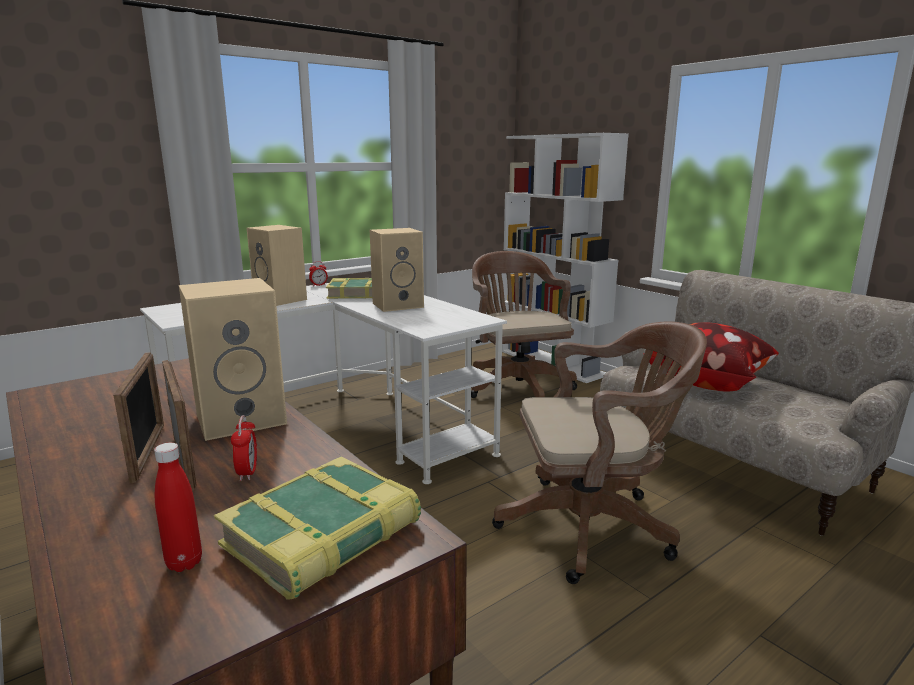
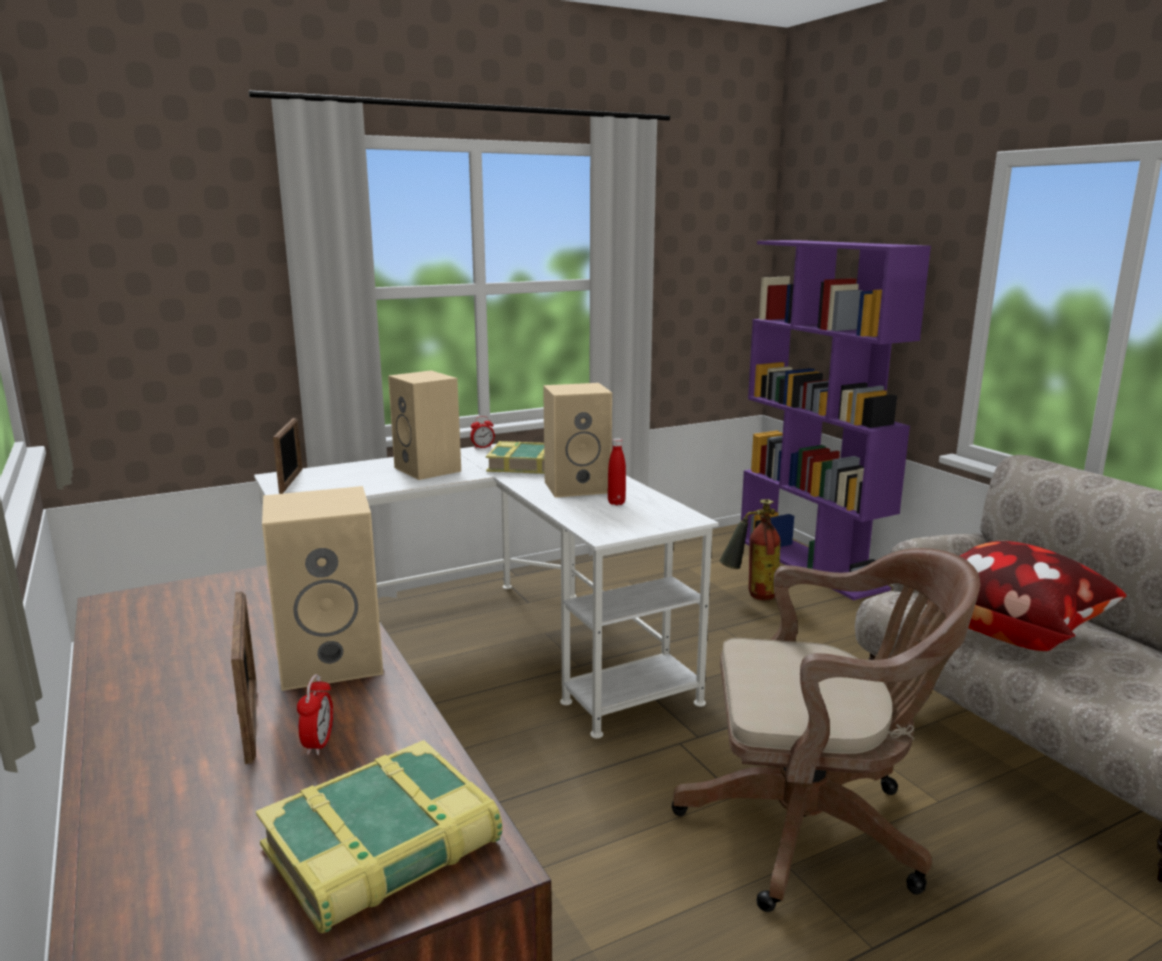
camera: 10 degrees right, 0 degrees up
picture frame [113,352,164,483] -> picture frame moved to [273,418,302,494]
red bottle [154,443,202,572] -> red bottle moved to [608,438,626,505]
brown office chair [471,251,577,398] -> fire extinguisher [719,499,780,600]
white bookcase [502,133,629,383] -> purple bookcase [741,240,931,600]

